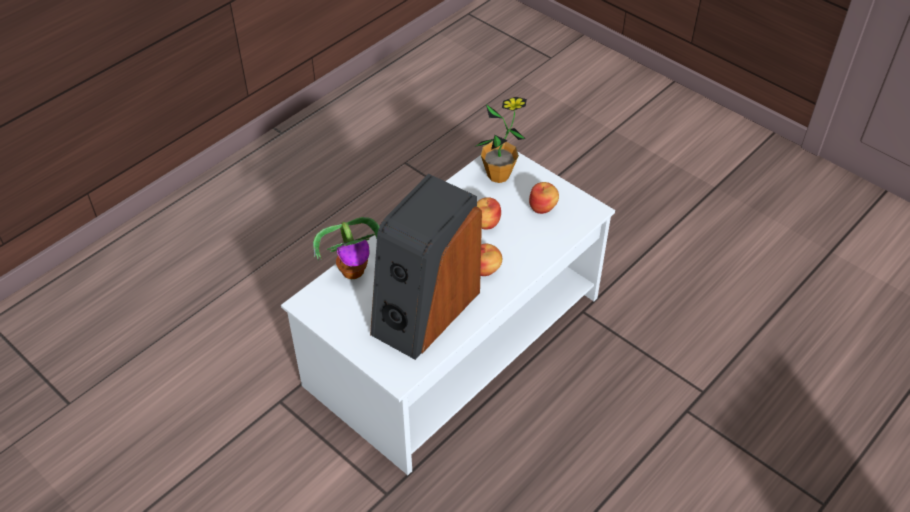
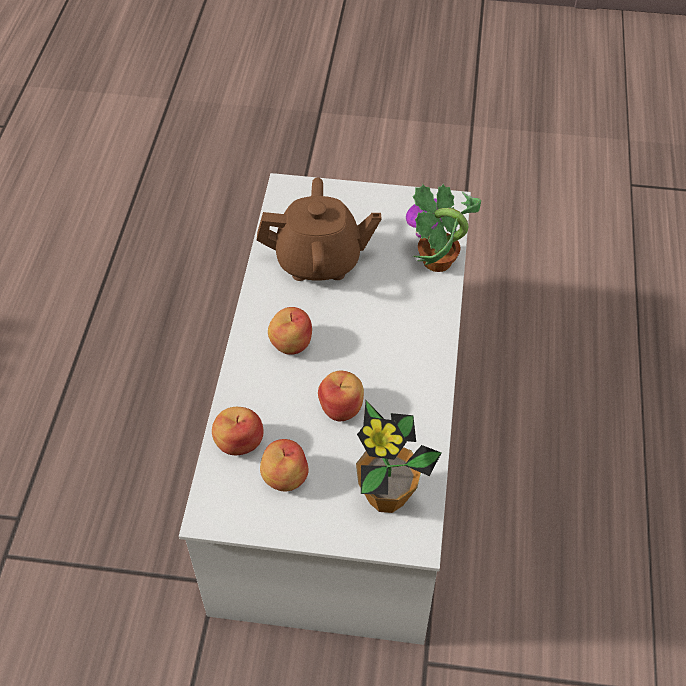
camera: 145 degrees right, 5 degrees up
speaker [370,174,482,360] -> brown teapot [256,177,382,281]
none -> apple [212,407,264,455]

